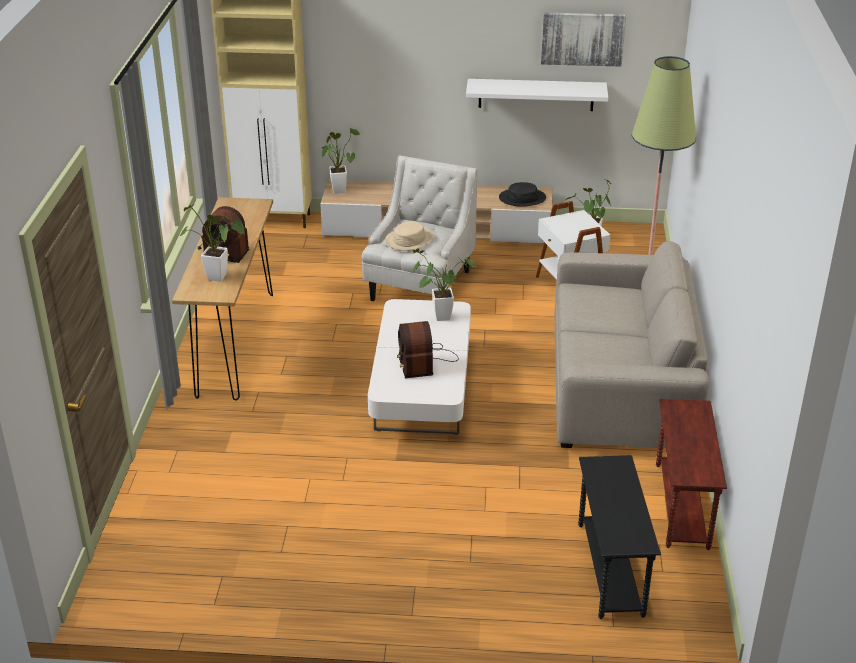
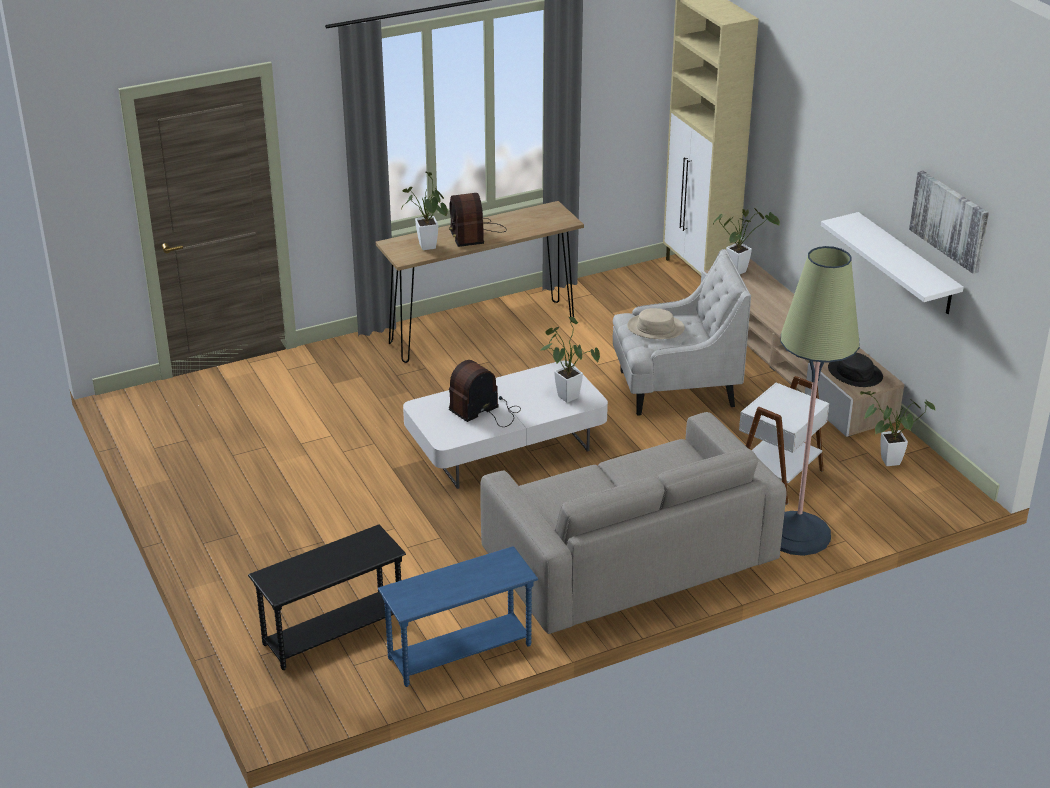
camera: 60 degrees right, 0 degrees up
brown side table [656,399,727,550] -> blue side table [378,546,538,687]

